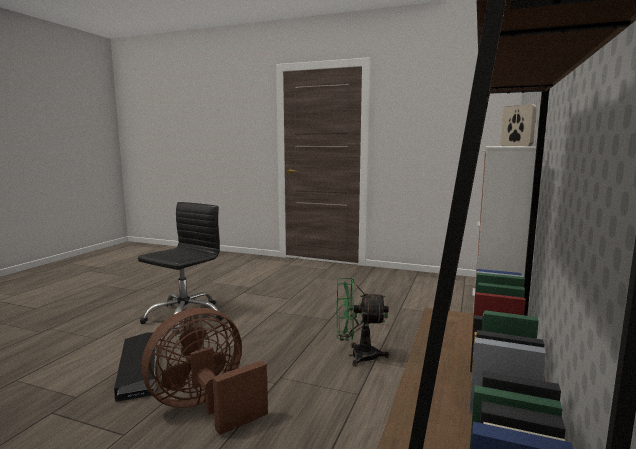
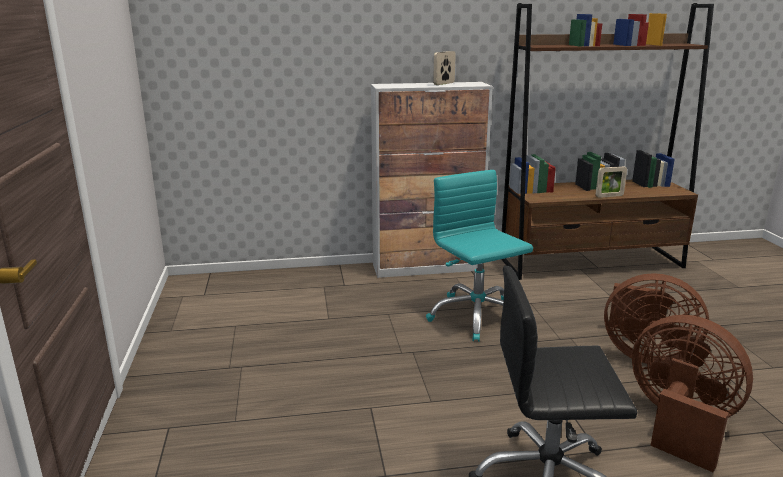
camera: 120 degrees left, 10 degrees up
black storage box [114,332,157,402] -> brown fan [632,315,753,472]
green fan [336,278,389,367] -> turquoise office chair [426,170,533,342]
none -> picture frame [596,166,627,198]

